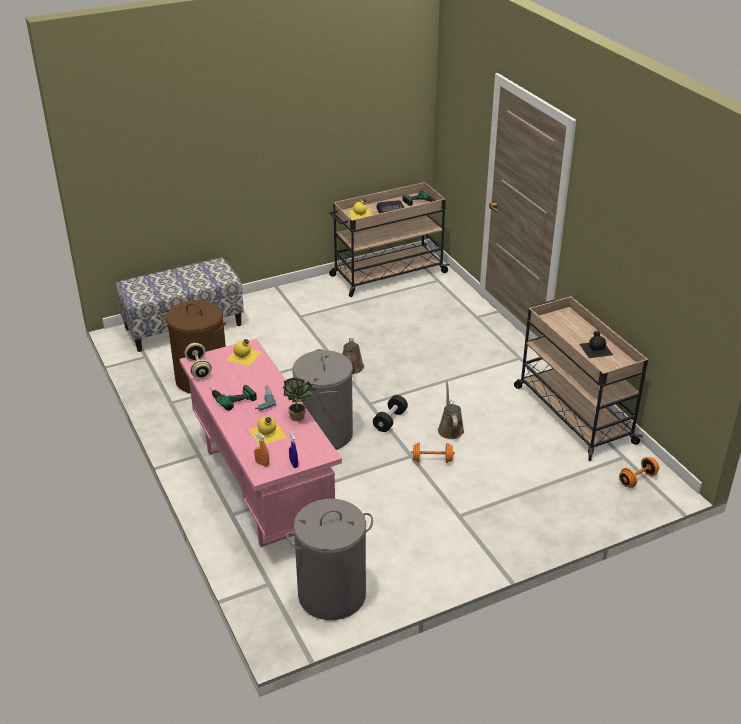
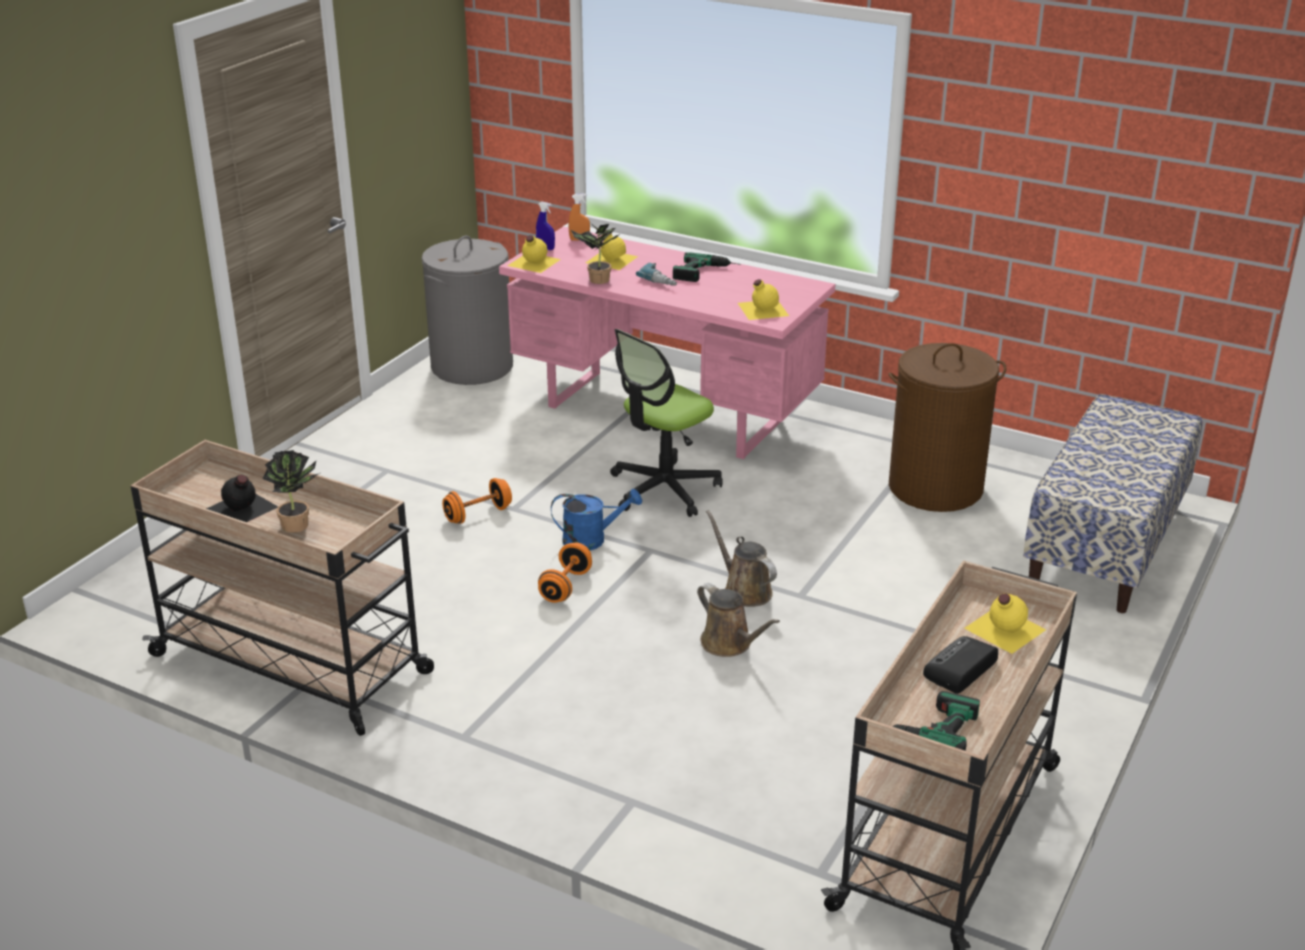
camera: 145 degrees right, 5 degrees down
beige dumbbell [185,343,212,379] -> none
grey laundry basket [292,349,353,450] -> office chair [610,329,723,517]
black dumbbell [373,395,408,432] -> blue watering can [551,488,642,550]
brown watering can [438,381,464,439] -> brown watering can moved to [697,583,780,657]
orange dumbbell [619,457,659,488] -> orange dumbbell moved to [538,543,592,603]
none -> potted plant [263,450,320,533]
none -> yellow bottle [508,235,561,273]

